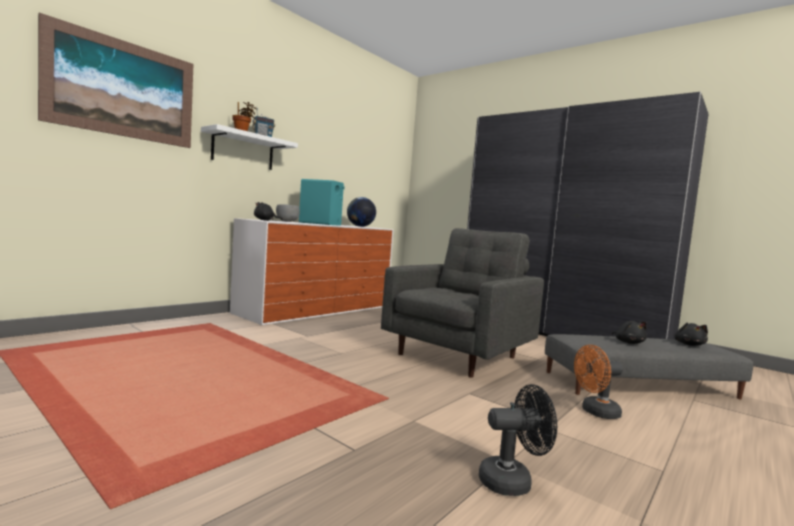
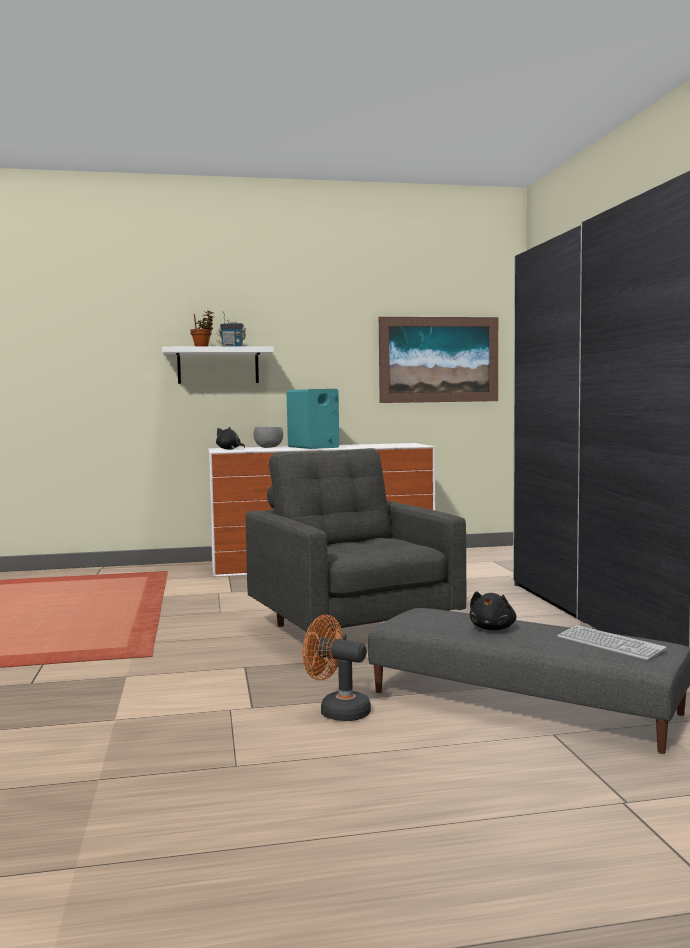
camera: 40 degrees right, 0 degrees up
picture [38,13,193,148] -> picture moved to [379,317,498,403]
globe [347,197,376,227] -> none
grey armchair [381,228,544,378] -> grey armchair turned 105 degrees counterclockwise [246,448,466,660]
black fan [479,384,557,496] -> none
black plush toy [674,322,708,346] -> keyboard [557,625,667,660]

